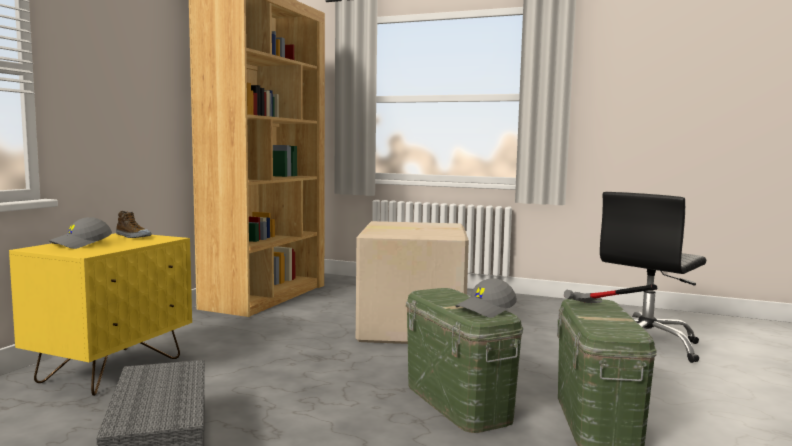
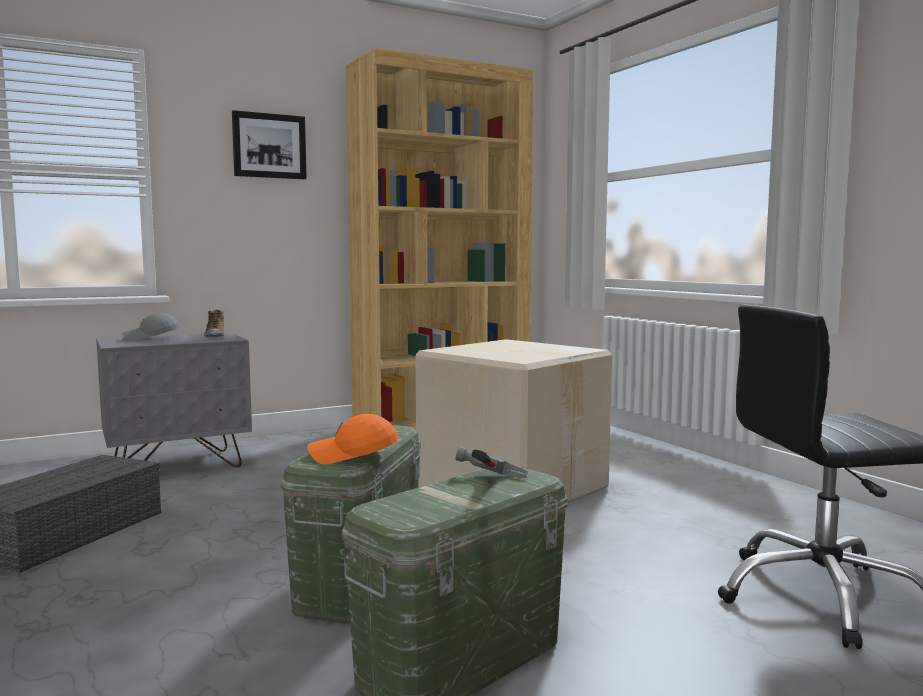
camera: 40 degrees right, 0 degrees up
yellow nightstand [9,233,192,396] -> grey nightstand [96,332,252,467]
grey cap [456,278,517,318] -> orange cap [307,414,399,465]
none -> picture [232,110,307,179]

